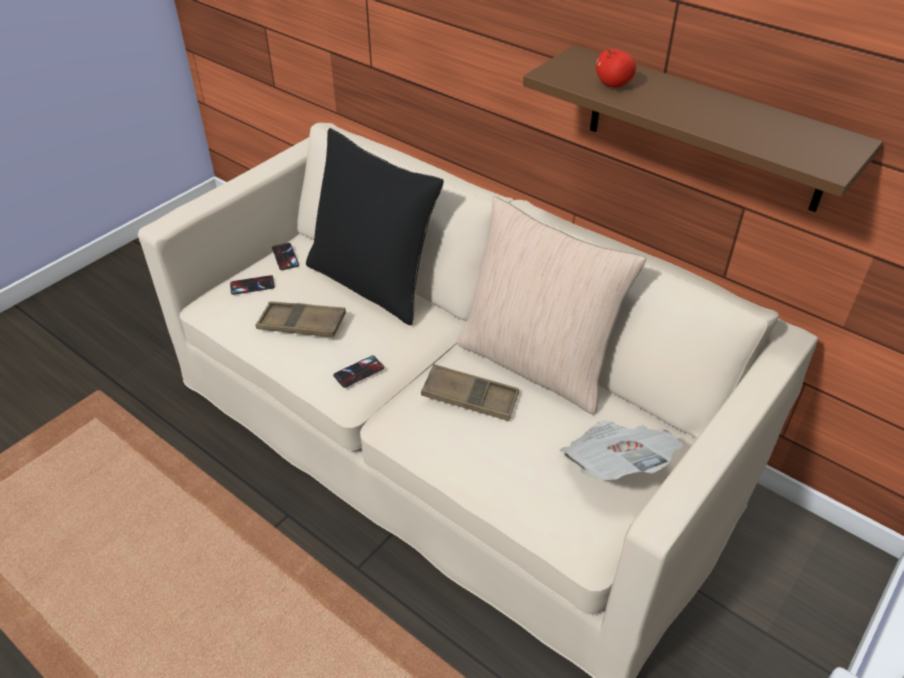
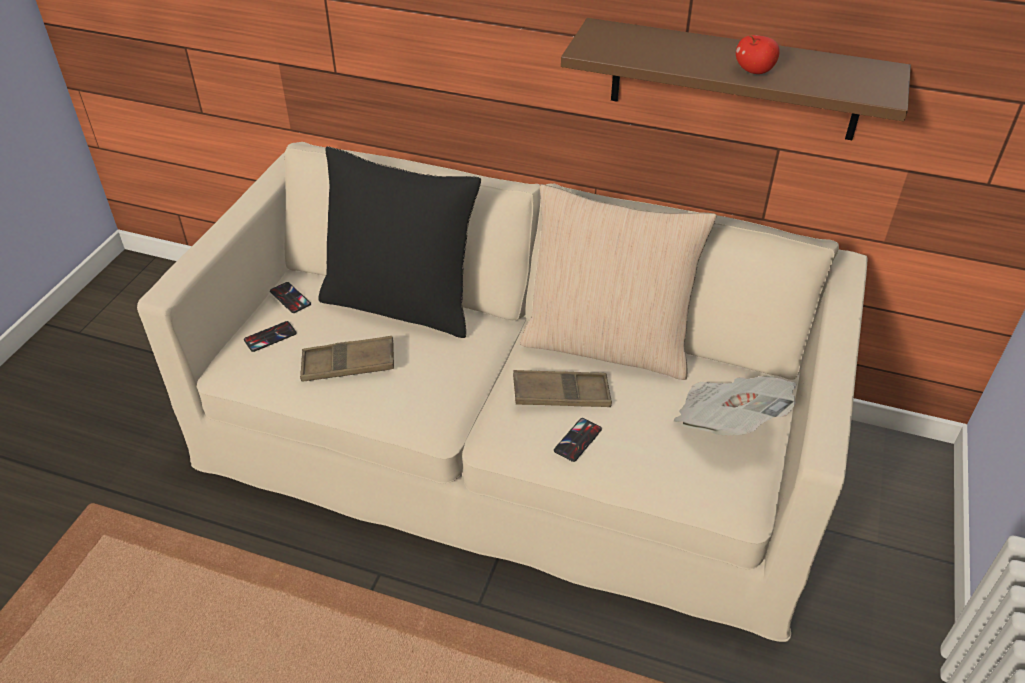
camera: 20 degrees left, 0 degrees up
phone [333,356,384,388] -> phone moved to [554,418,602,462]
apple [596,48,636,88] -> apple moved to [736,35,780,74]

